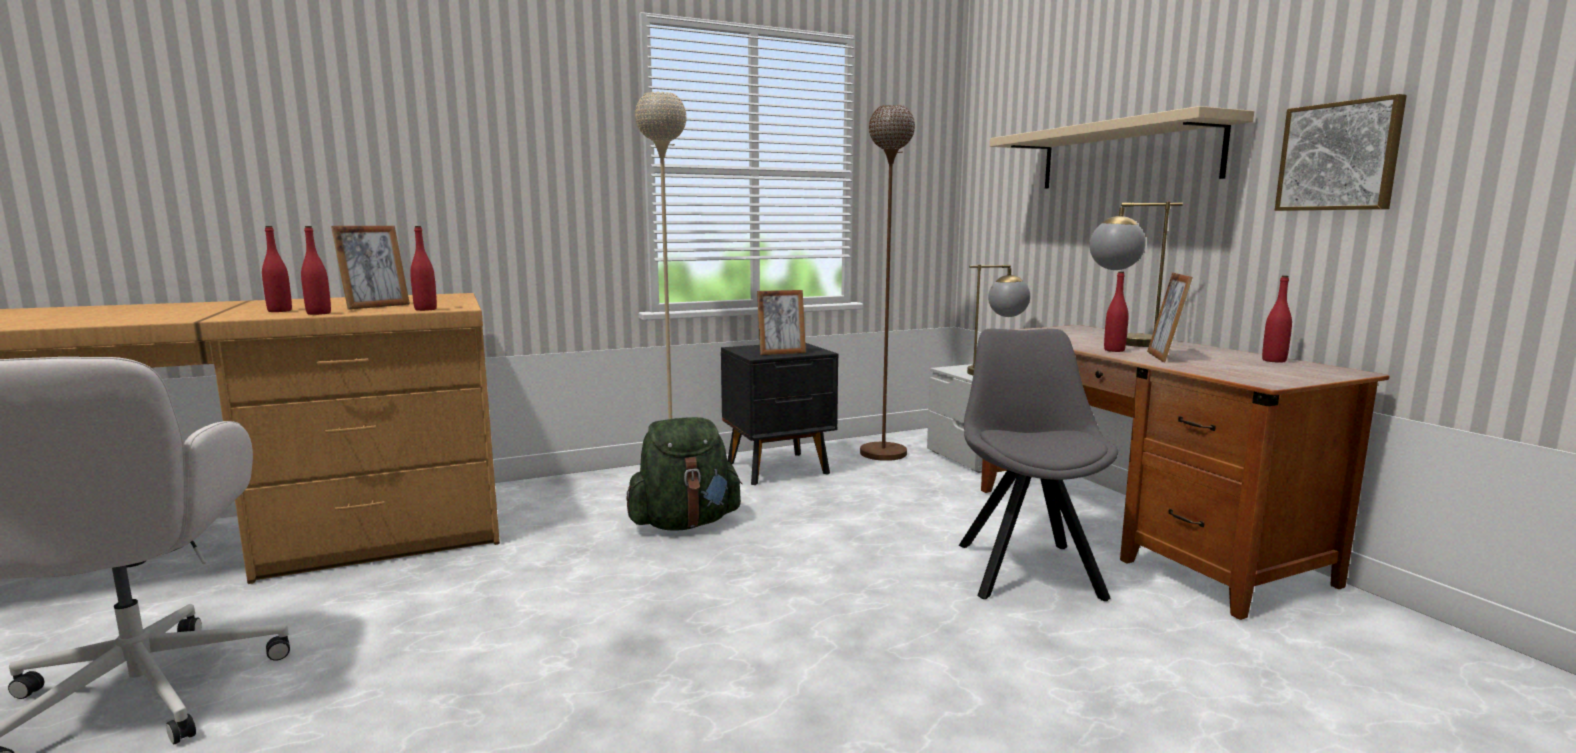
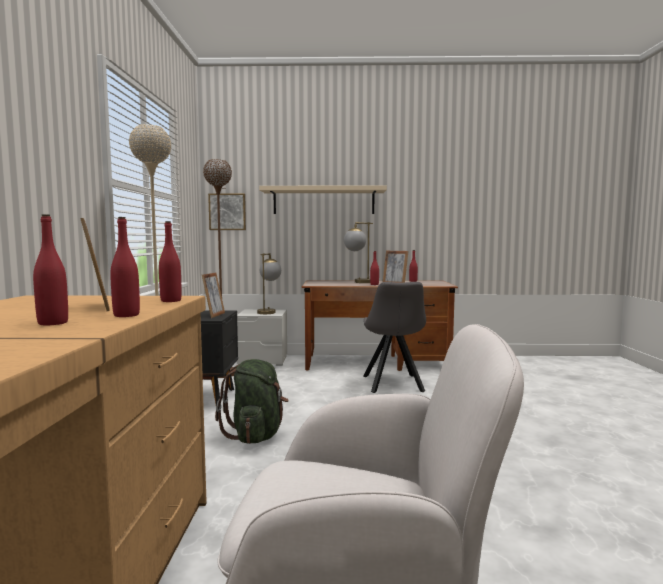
camera: 65 degrees left, 5 degrees down
grey chair [959,329,1118,601] -> grey chair turned 120 degrees counterclockwise [363,282,426,393]
picture [1275,94,1407,211] -> picture moved to [208,194,246,230]

